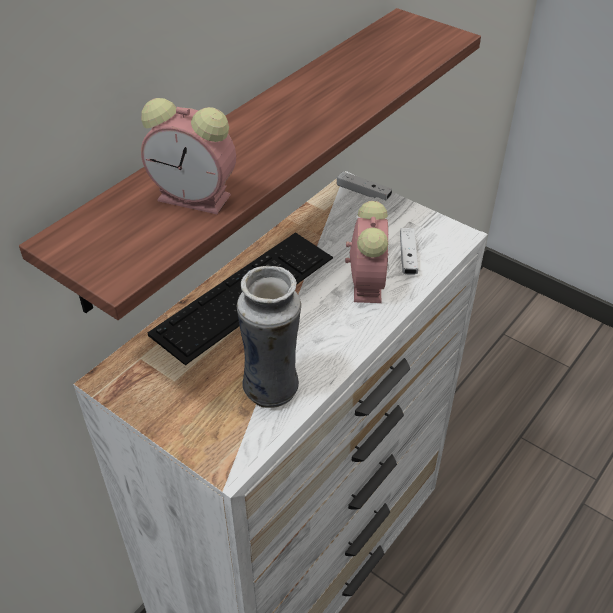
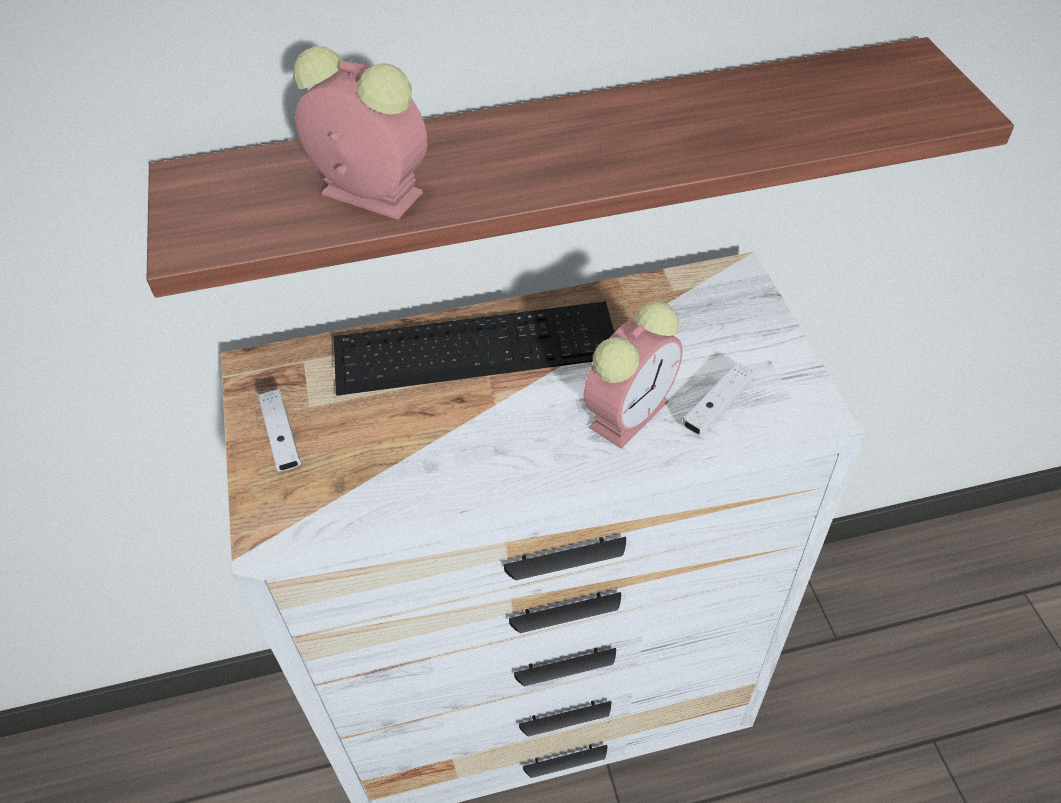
camera: 40 degrees right, 5 degrees up
alarm clock [141,98,236,214] -> alarm clock turned 150 degrees clockwise [293,46,427,219]
vase [237,266,301,408] -> none
white game controller [337,172,392,200] -> white game controller moved to [258,389,301,471]

